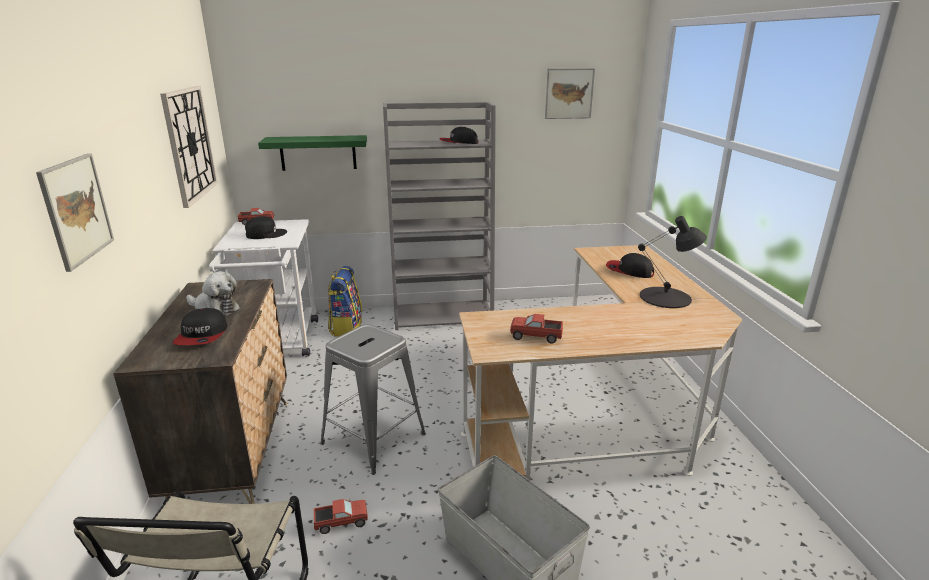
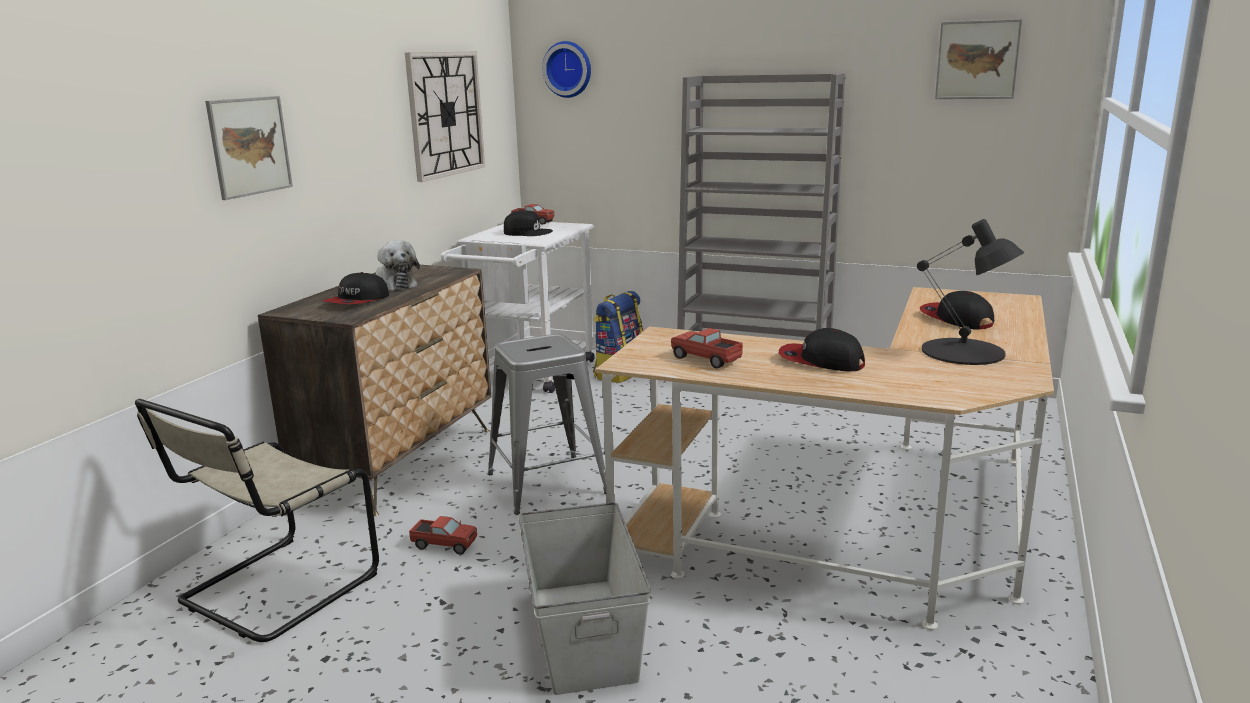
camera: 30 degrees right, 5 degrees down
green shelf [258,135,367,171] -> none
cap [439,127,479,144] -> cap moved to [779,328,865,371]
none -> wall clock [542,41,591,98]

